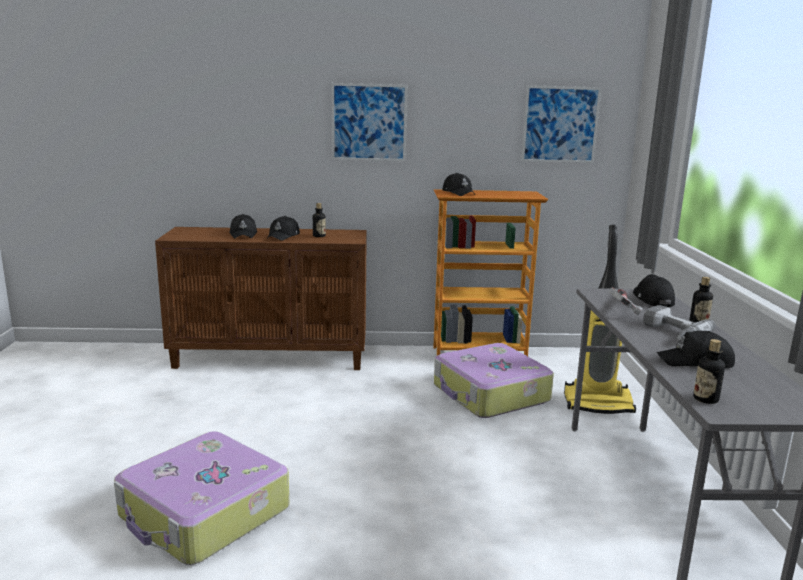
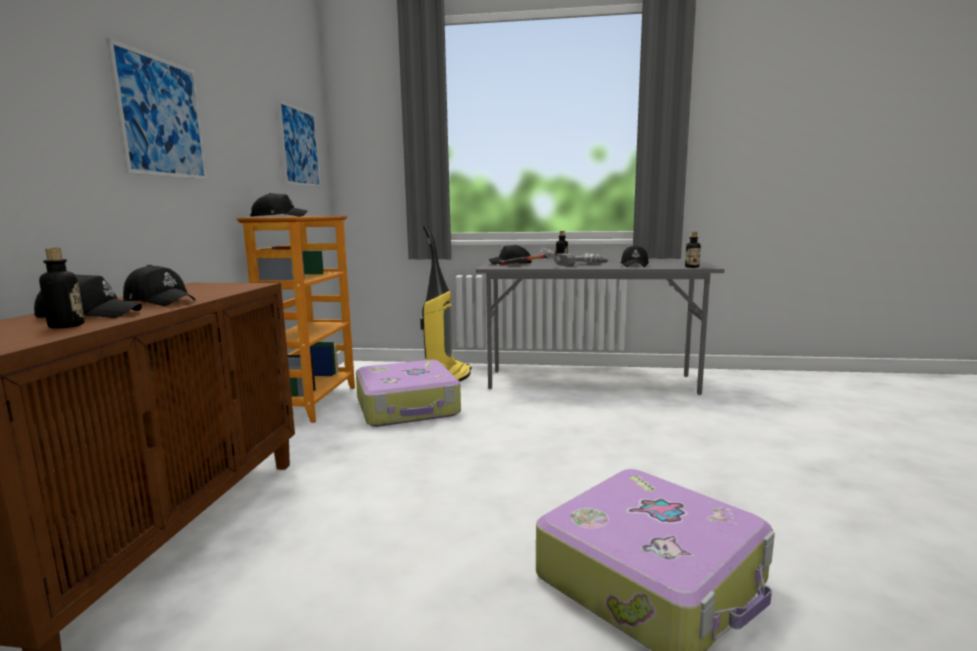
camera: 80 degrees left, 5 degrees down
bottle [313,203,326,237] -> bottle moved to [39,248,84,329]

